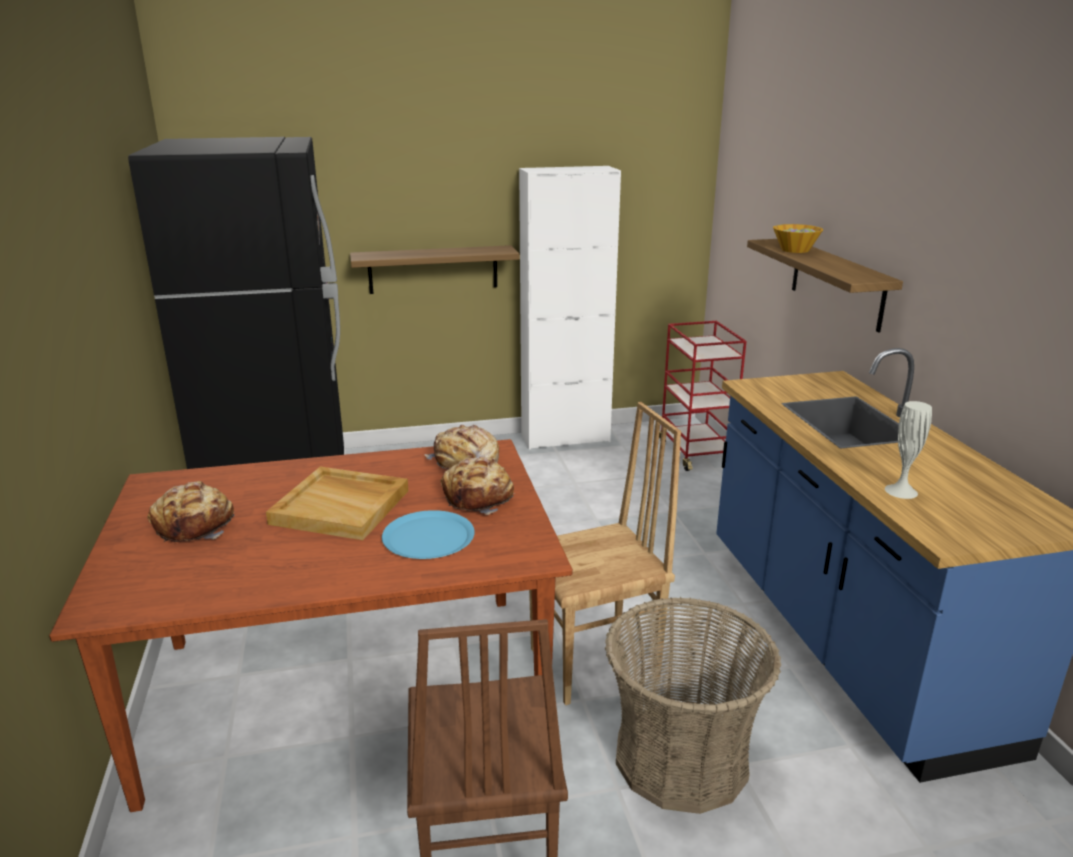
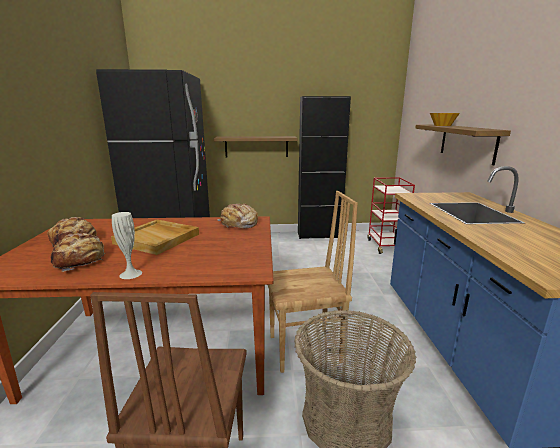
camera: 10 degrees right, 5 degrees down
blue plate [382,510,475,559] -> none
bread [441,457,515,515] -> bread moved to [51,233,105,272]
white cabinet [519,166,621,450] -> black cabinet [298,96,351,239]
white vase [885,401,932,499] -> white vase moved to [112,212,142,279]

